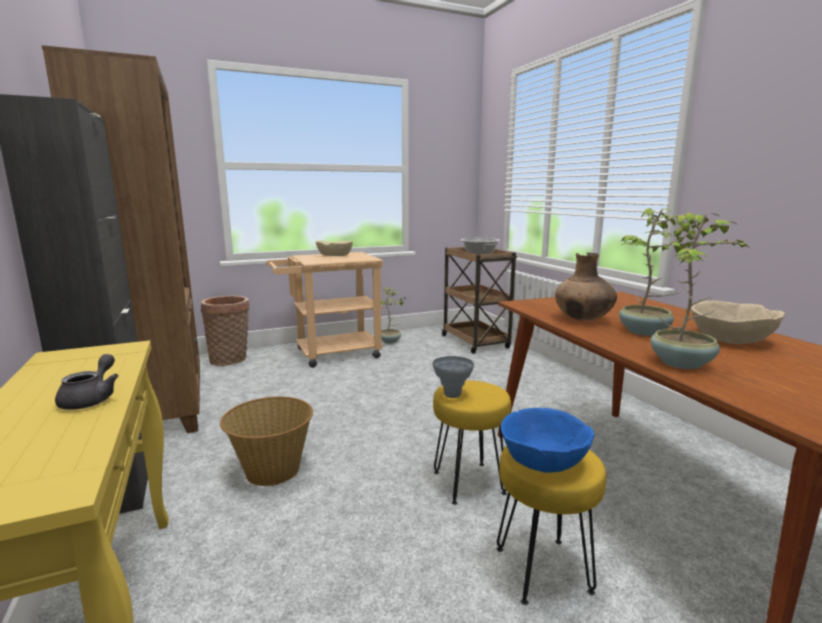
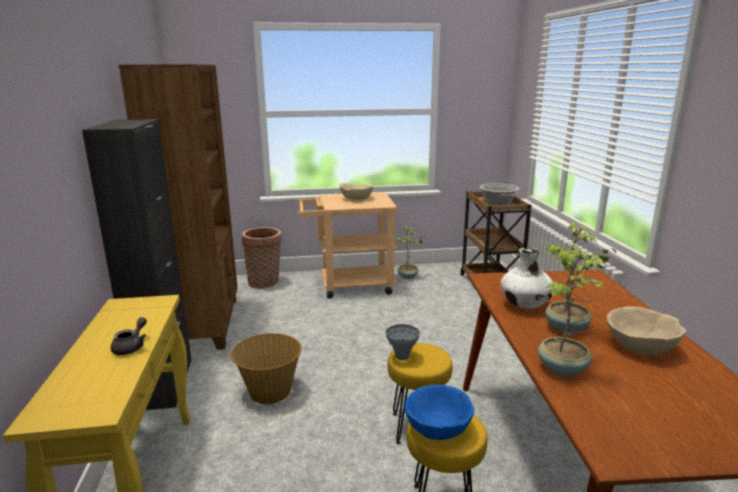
camera: 15 degrees right, 5 degrees up
brown vase [555,252,617,321] -> white vase [500,247,554,308]

